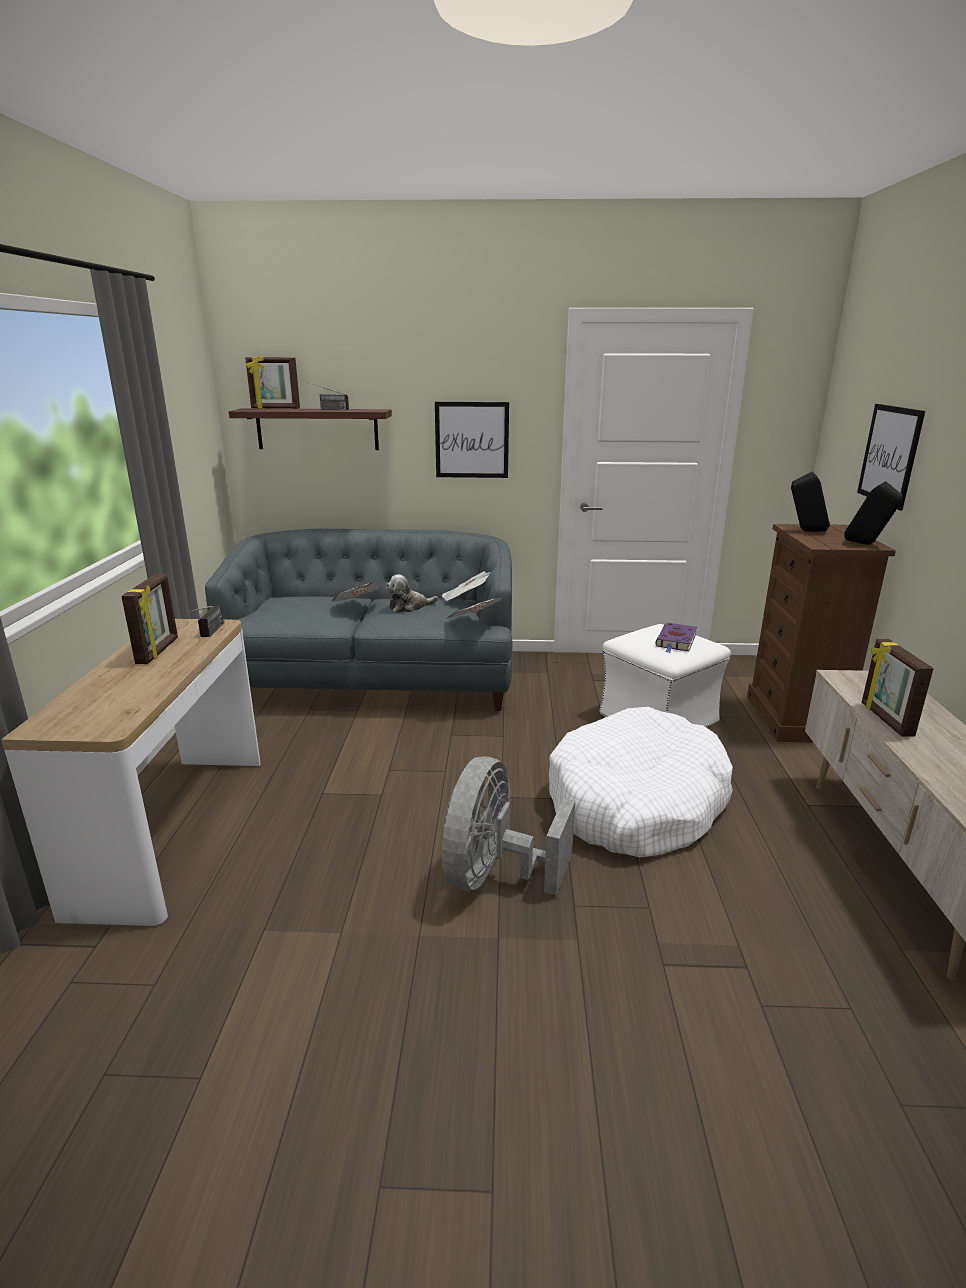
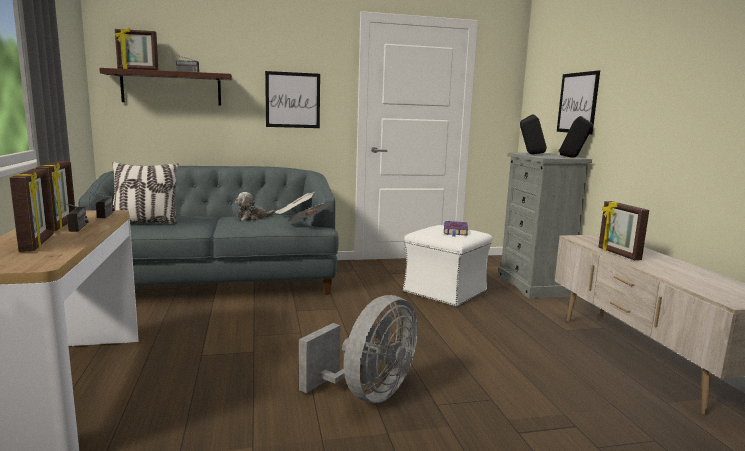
camera: 15 degrees left, 10 degrees down
newspaper [331,582,383,602] -> none
grey fan [442,757,575,895] -> grey fan turned 150 degrees counterclockwise [299,295,418,403]
white dog bed [549,707,733,857] -> none
brown dresser [747,524,896,742] -> grey dresser [498,152,592,299]
none -> picture frame [10,169,54,252]
none -> radio [61,202,88,232]
none -> pillow [112,162,178,225]

